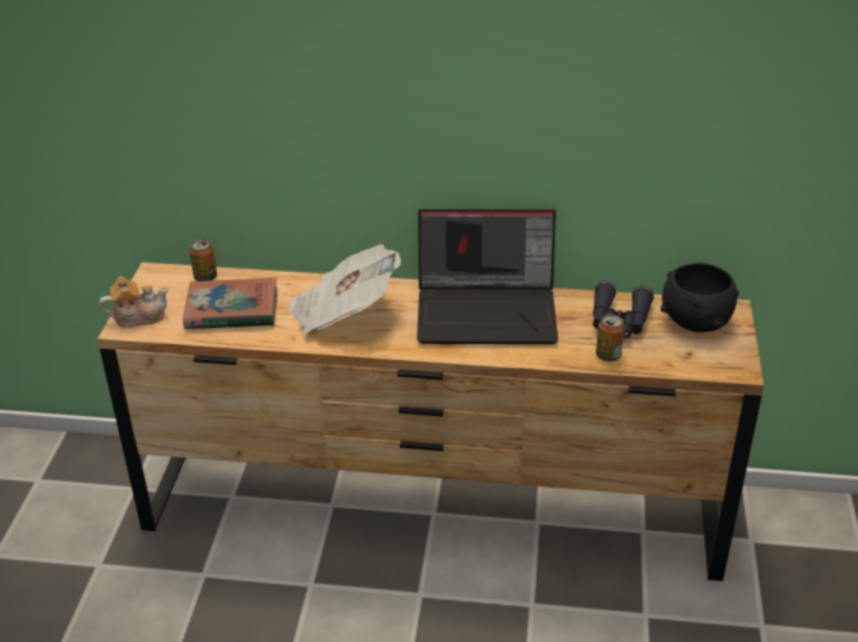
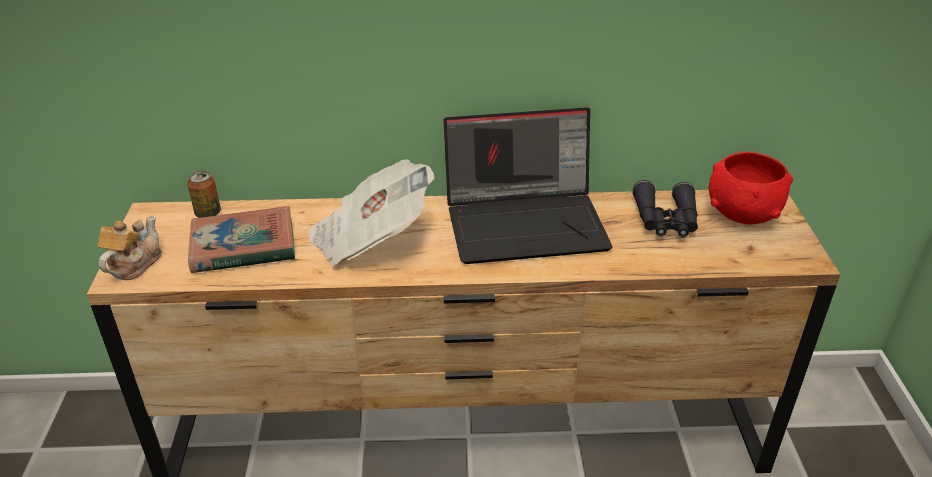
camera: 10 degrees left, 0 degrees up
teapot [99,276,168,328] -> teapot turned 45 degrees counterclockwise [97,215,162,280]
can [596,314,625,362] -> none
black bowl [661,263,739,332] -> red bowl [709,152,793,224]

